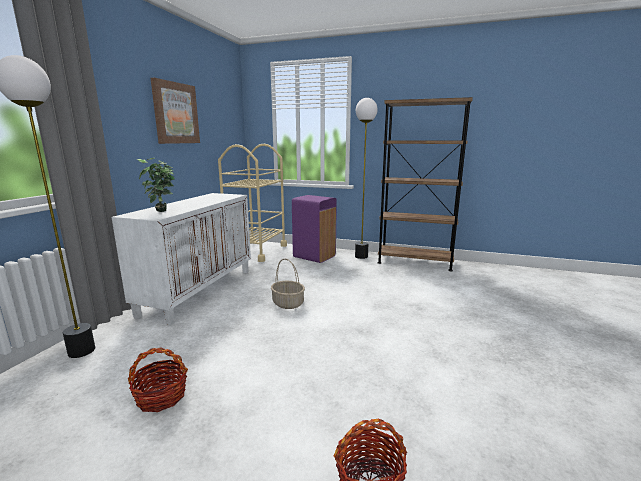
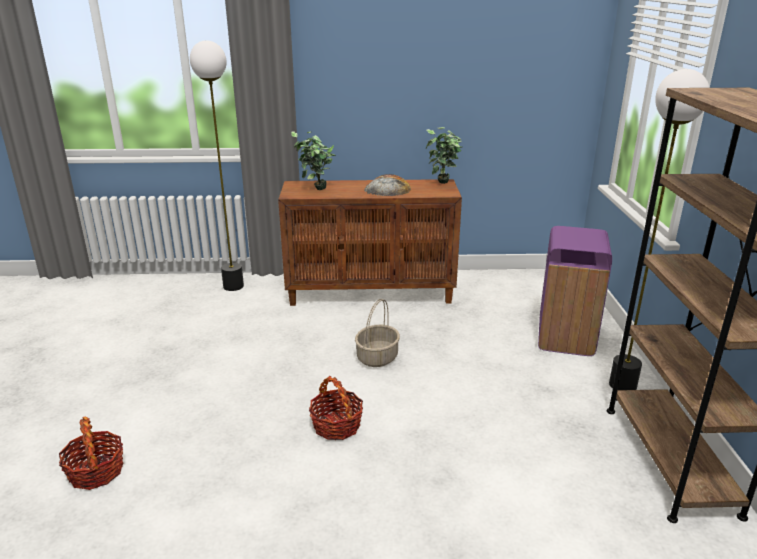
camera: 70 degrees right, 10 degrees up
white cabinet [111,193,251,325] -> brown cabinet [278,179,462,306]
basket [128,347,188,412] -> basket moved to [309,376,363,440]
picture [150,78,200,144] -> none
beige cart [218,144,287,262] -> none
none -> bread [364,174,411,196]
none -> potted plant [426,127,462,184]

